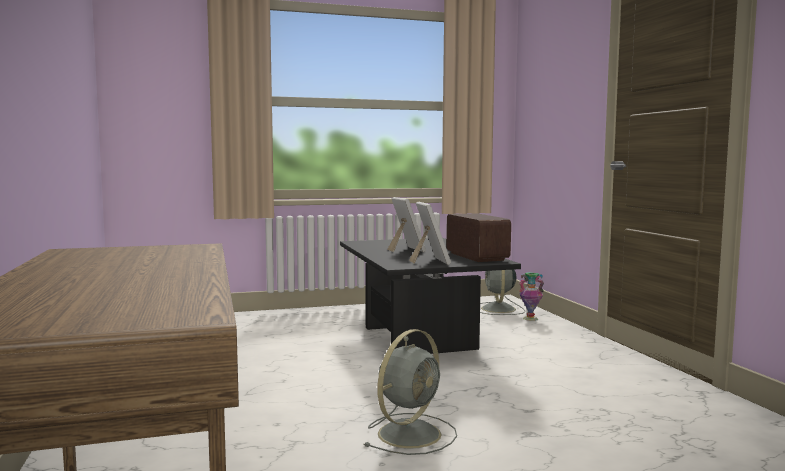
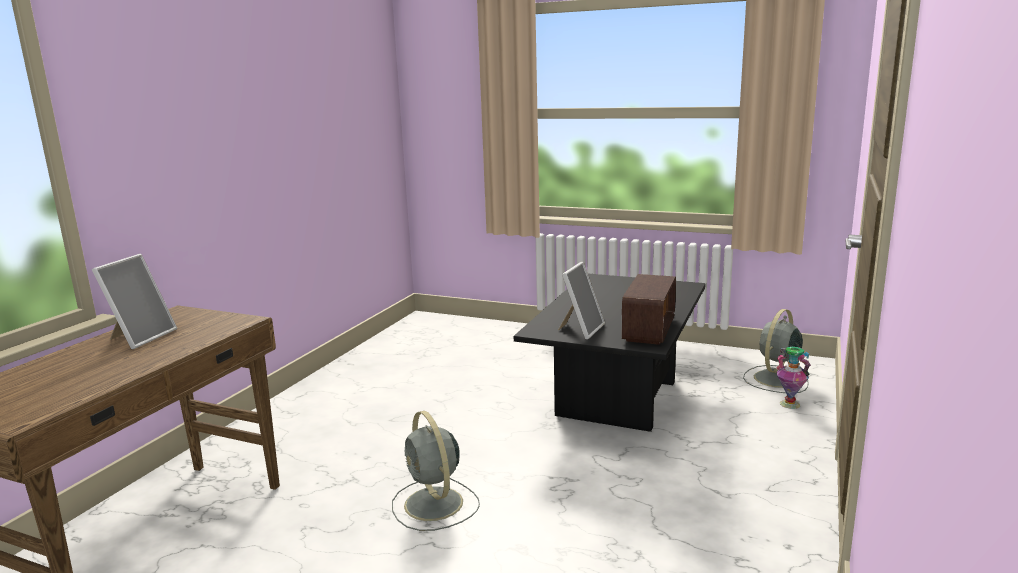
camera: 40 degrees right, 10 degrees up
grey fan [364,329,457,455] -> grey fan turned 75 degrees clockwise [392,411,480,531]
picture frame [387,197,426,252] -> picture frame moved to [92,254,177,349]

